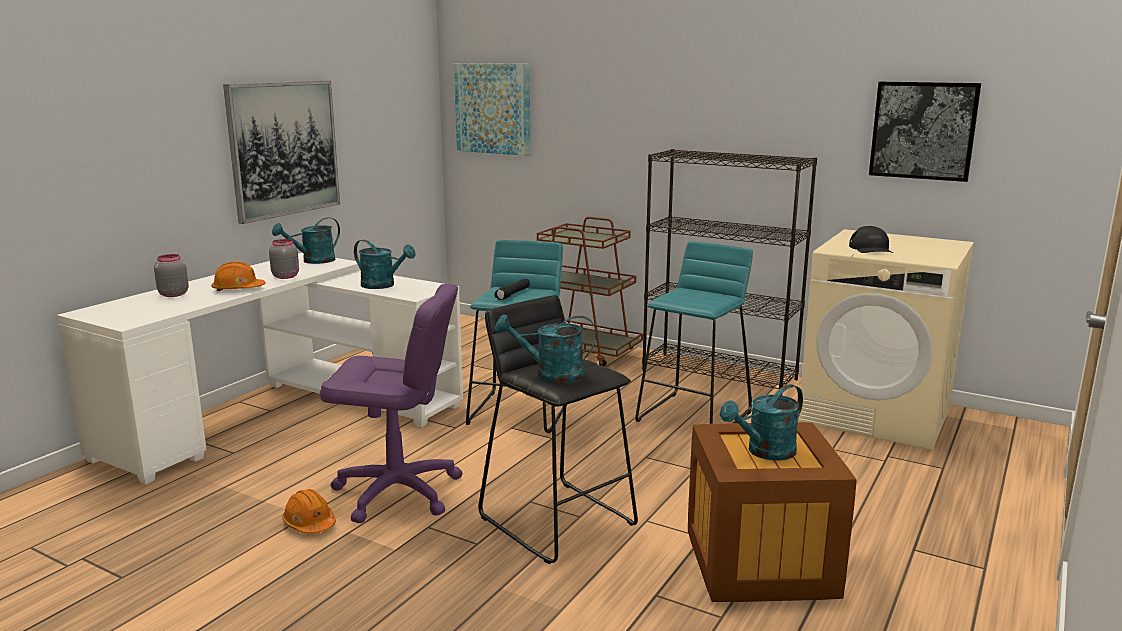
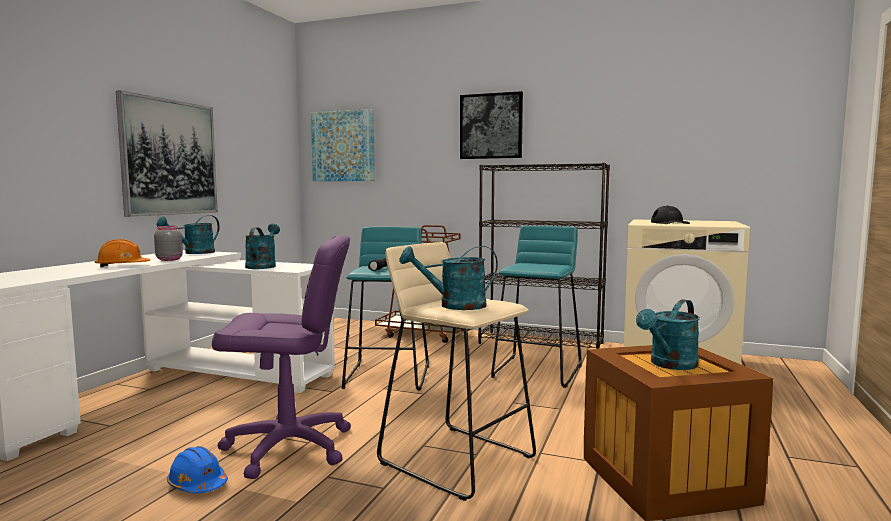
camera: 10 degrees left, 10 degrees down
grey jar [154,254,189,297] -> none
orange hard hat [282,489,336,534] -> blue hard hat [167,446,228,494]
turquoise watering can [354,240,416,289] -> turquoise watering can turned 105 degrees counterclockwise [245,224,280,269]
black stool [479,295,638,564] -> beige stool [377,242,536,501]
picture [869,82,981,182] -> picture moved to [460,91,523,159]

